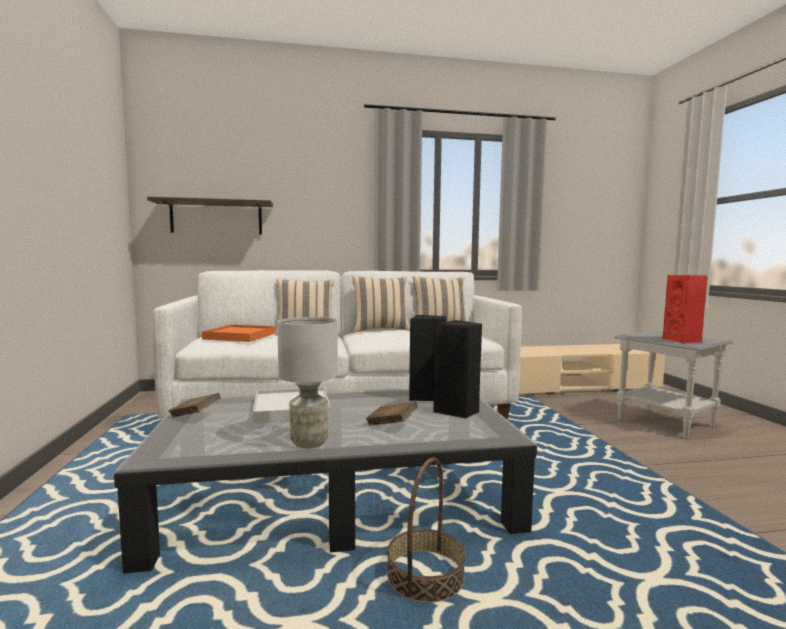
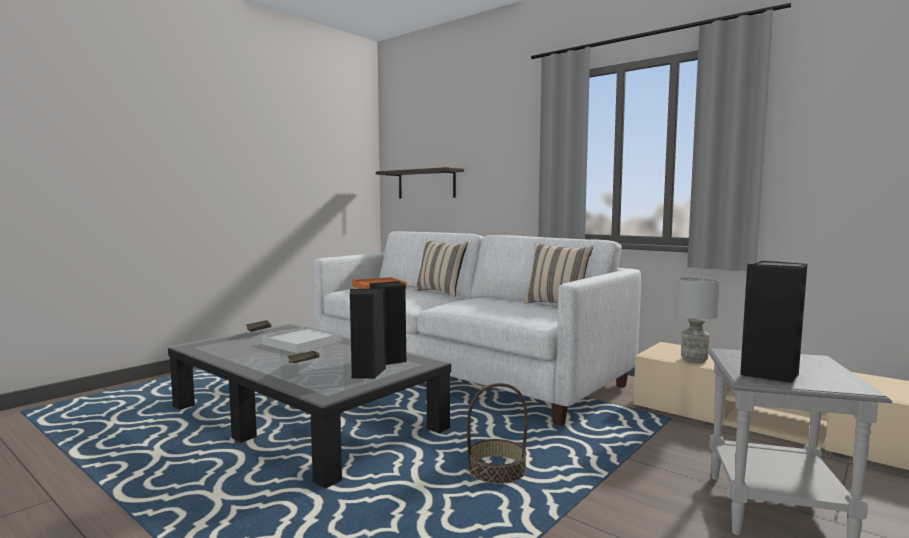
camera: 50 degrees right, 0 degrees up
grey table lamp [277,317,338,448] -> grey table lamp moved to [676,277,720,363]
beige pillow [352,276,410,332] -> none
basket [387,458,466,603] -> basket moved to [467,383,528,484]
red speaker [663,275,708,343] -> black speaker [740,260,807,383]

